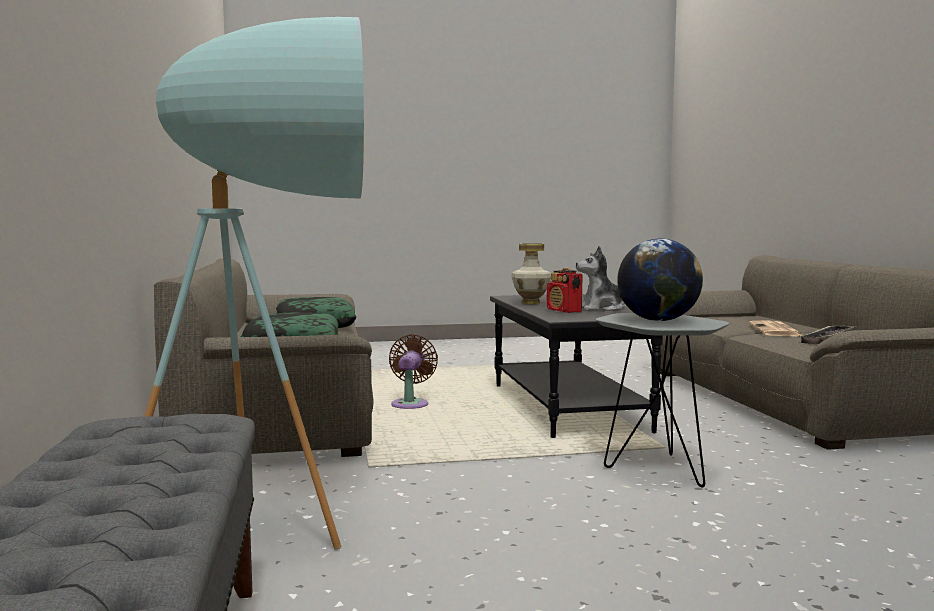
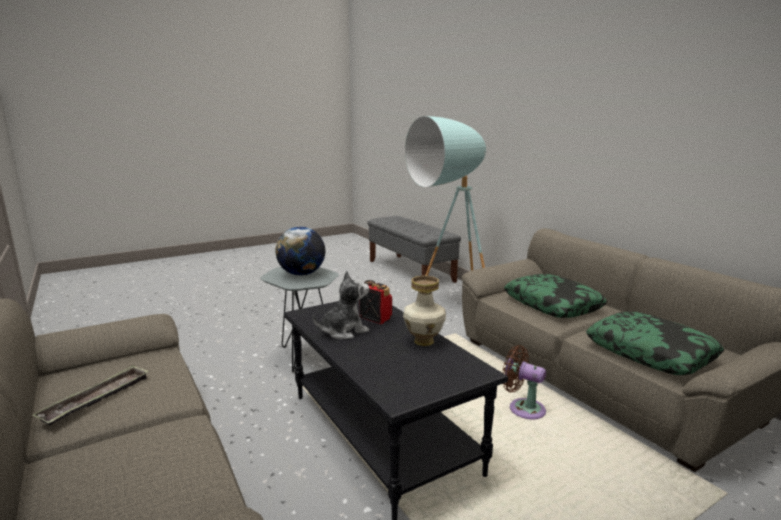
camera: 160 degrees right, 10 degrees up
brown fan [389,334,438,409] -> brown fan turned 135 degrees clockwise [503,345,546,419]
newspaper [749,321,802,337] -> none

